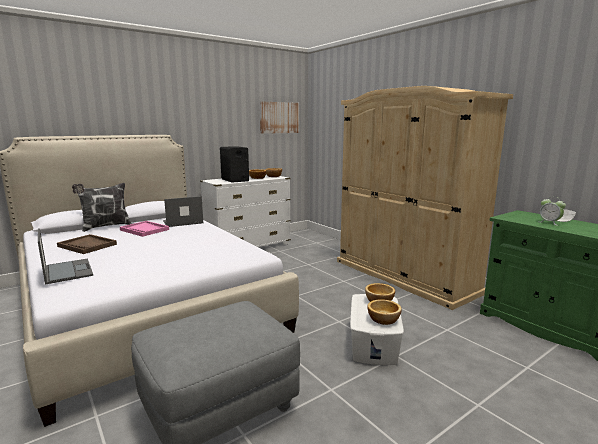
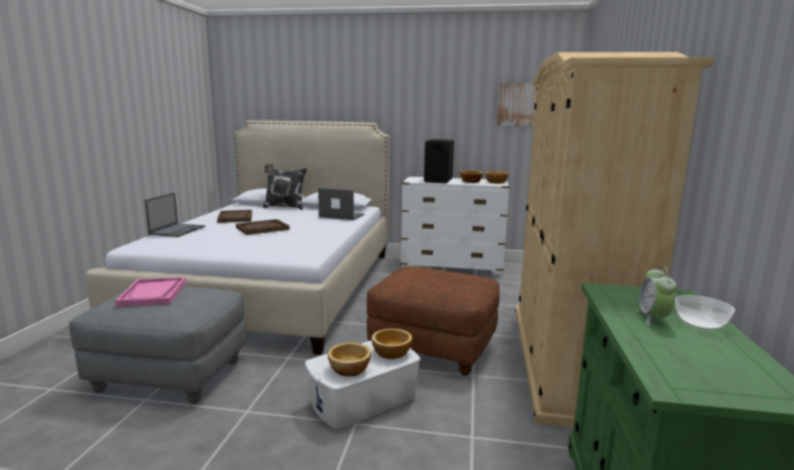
camera: 45 degrees right, 0 degrees up
pink tray [120,221,169,237] -> pink tray moved to [115,277,186,307]
none -> brown tray [236,219,290,235]
none -> brown ottoman [367,266,500,376]

